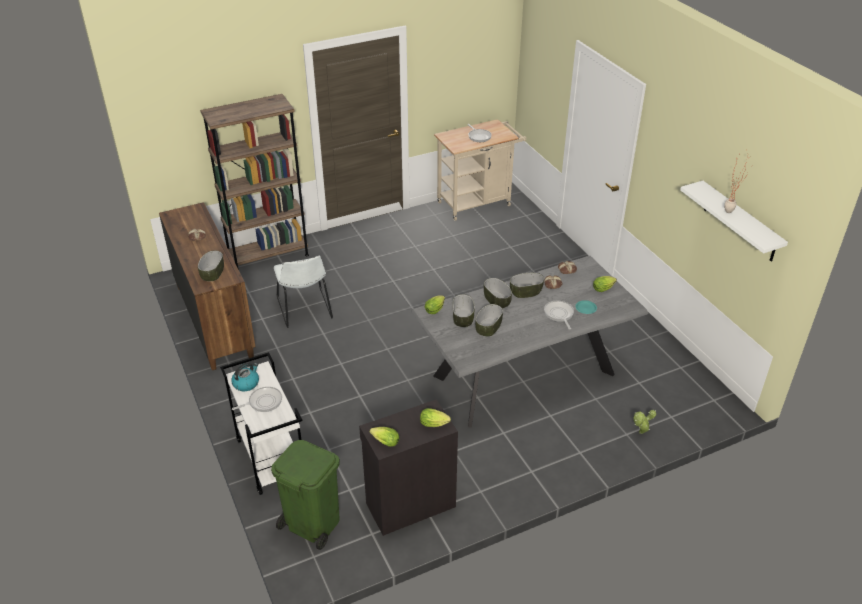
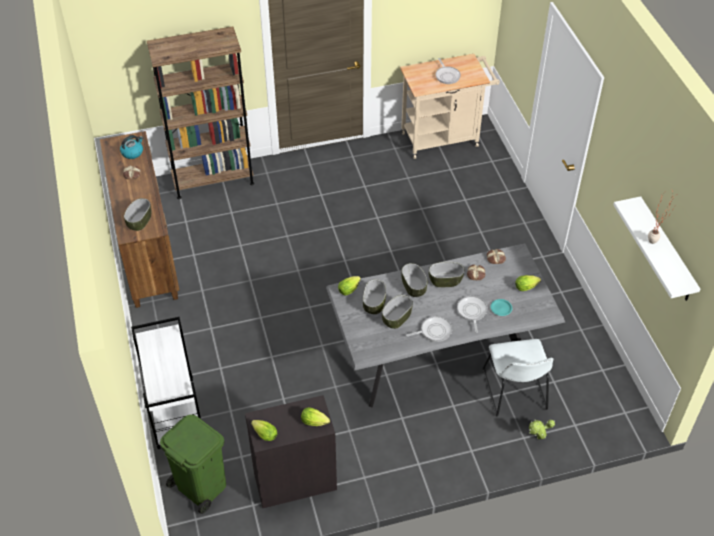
camera: 10 degrees right, 10 degrees up
kettle [231,363,259,391] -> kettle moved to [120,135,143,159]
frying pan [232,387,282,412] -> frying pan moved to [406,316,452,342]
white chair [274,256,333,328] -> white chair moved to [483,339,553,417]

